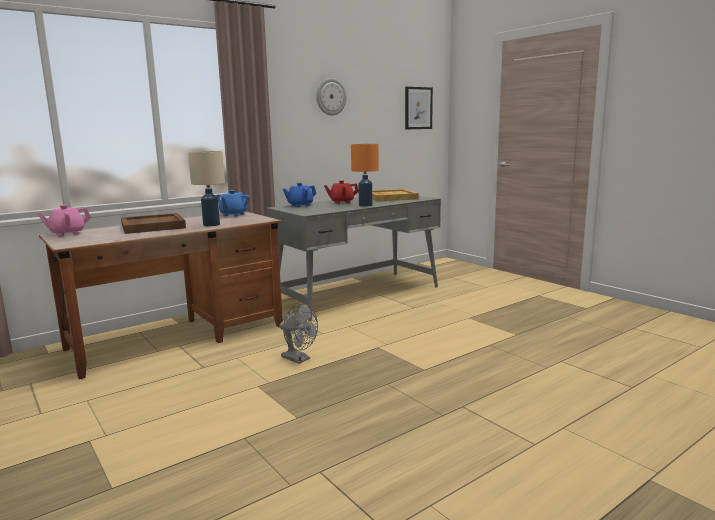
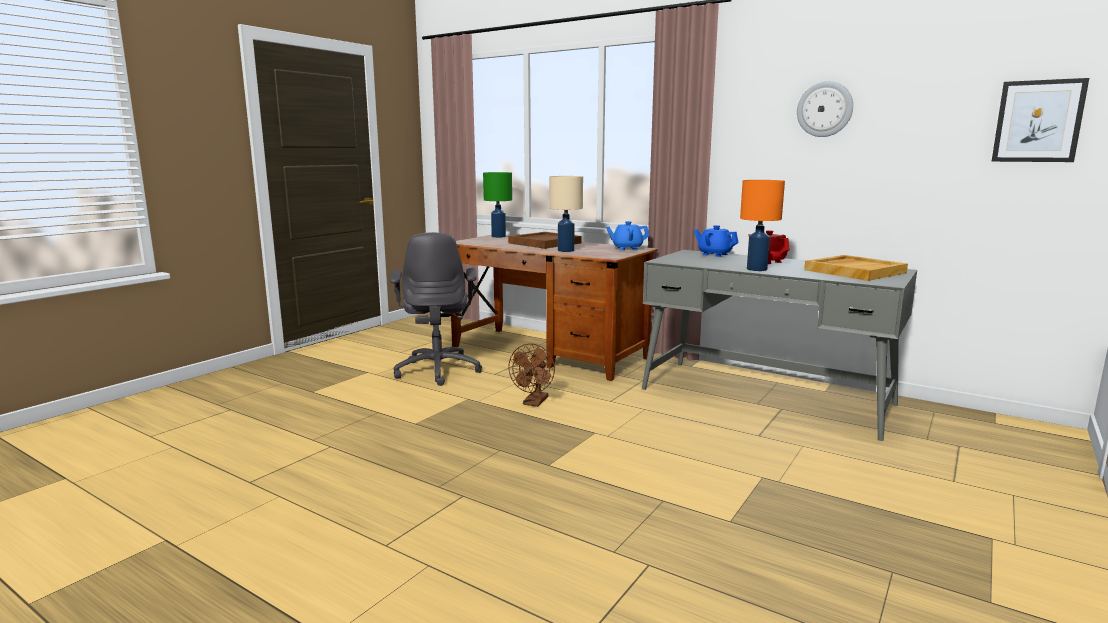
camera: 70 degrees right, 0 degrees up
pink teapot [37,205,91,237] -> green table lamp [483,172,512,238]
grey fan [279,304,318,364] -> brown fan [508,344,555,407]
none -> grey office chair [390,232,482,386]

